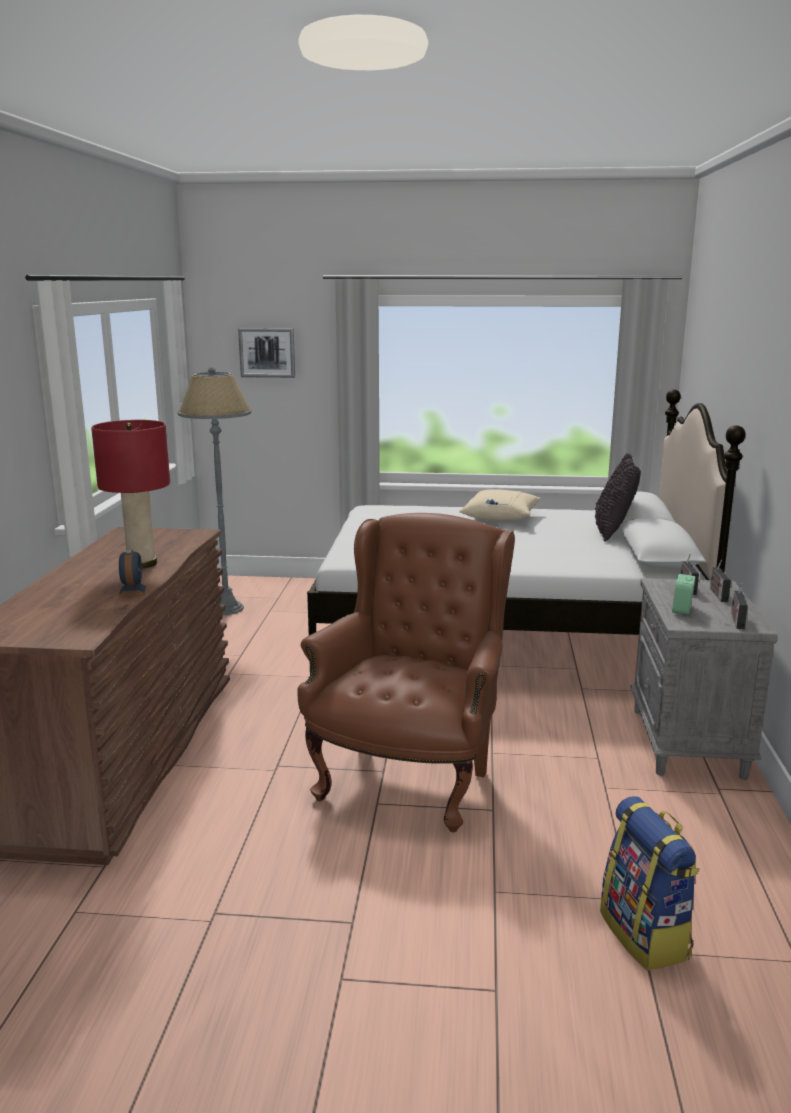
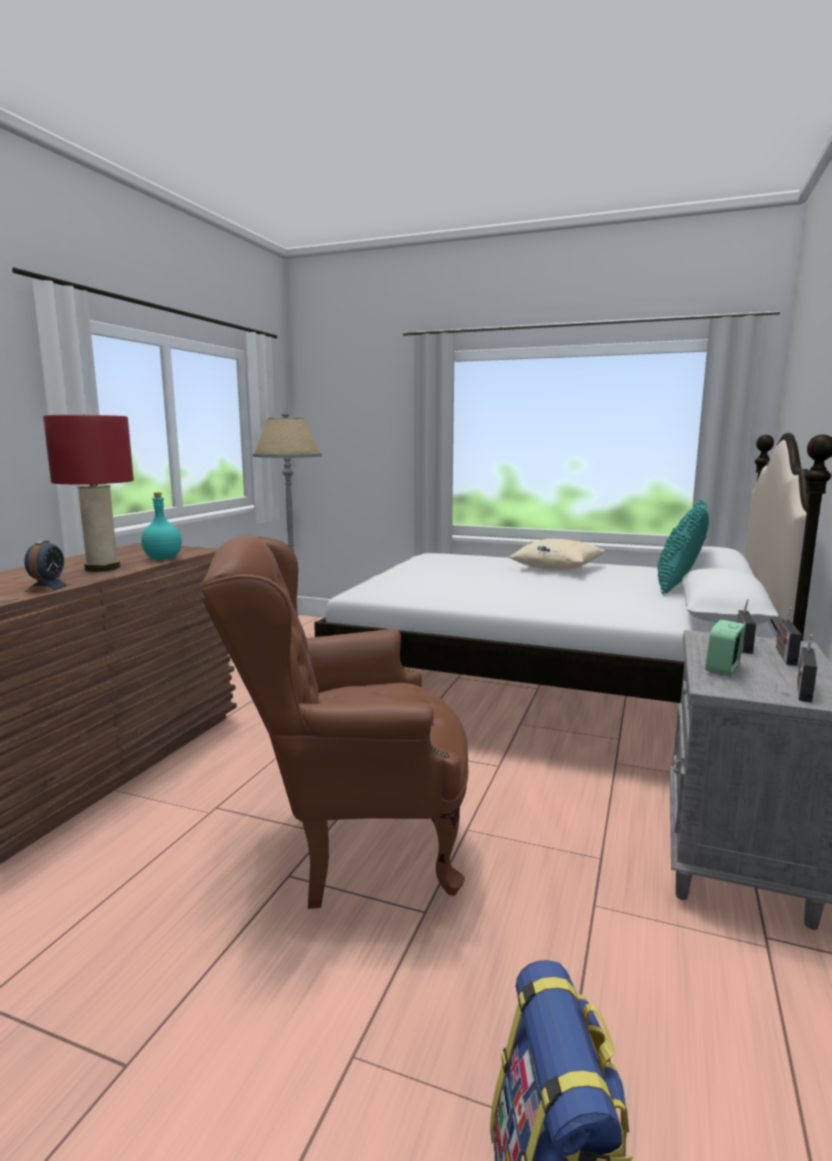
camera: 15 degrees right, 5 degrees down
picture [238,328,295,378] -> none
brown armchair [297,513,515,832] -> brown armchair turned 135 degrees counterclockwise [200,535,469,909]
black pillow [595,453,641,542] -> turquoise pillow [657,499,709,594]
none -> turquoise bottle [141,492,182,560]

